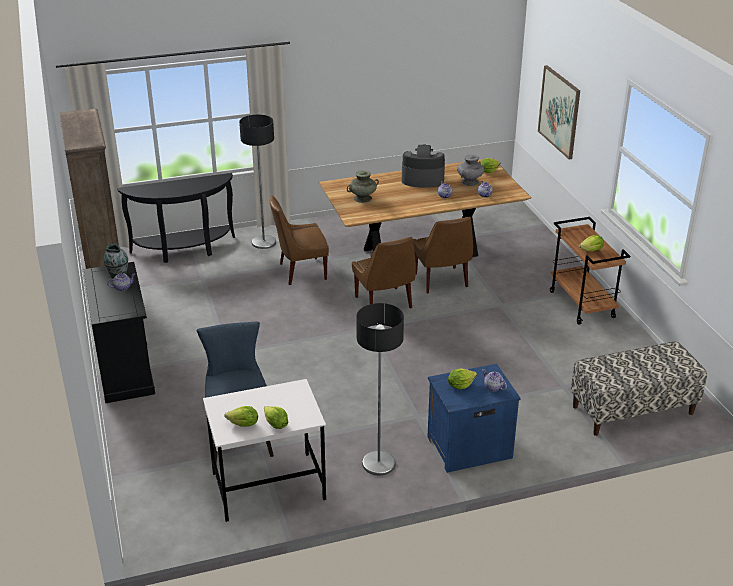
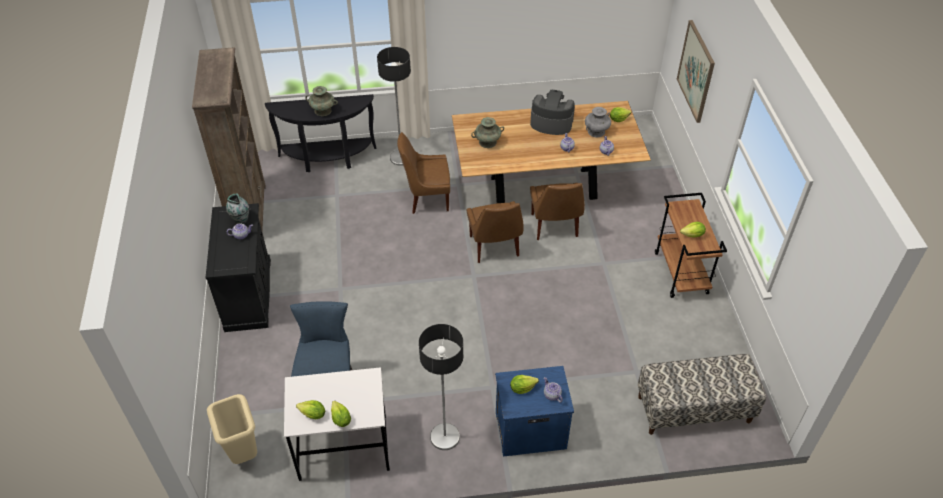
camera: 10 degrees right, 15 degrees up
none -> beige trash can [207,394,257,464]
none -> turquoise vase [305,86,338,116]

